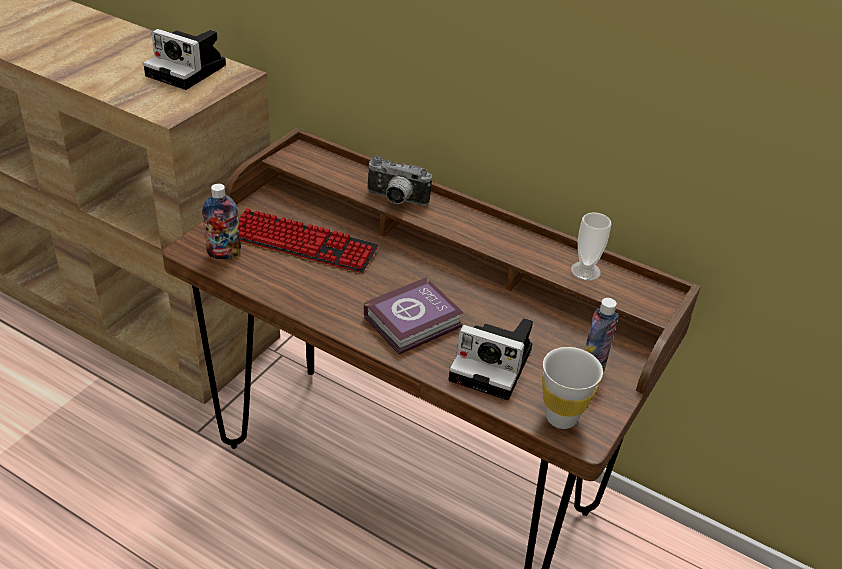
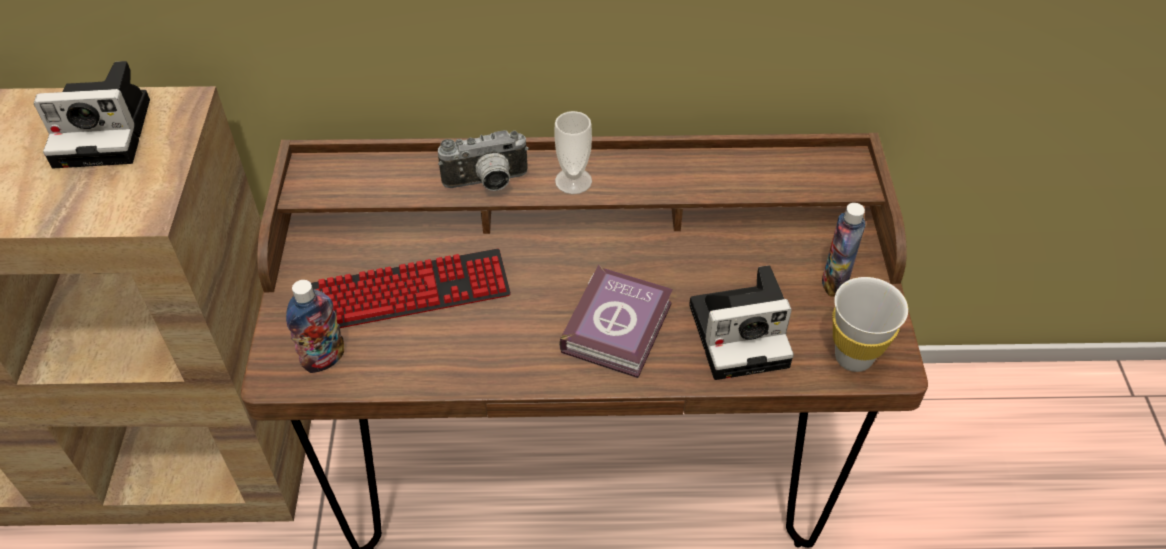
camera: 30 degrees left, 10 degrees up
cup [571,212,611,281] -> cup moved to [554,111,592,194]

